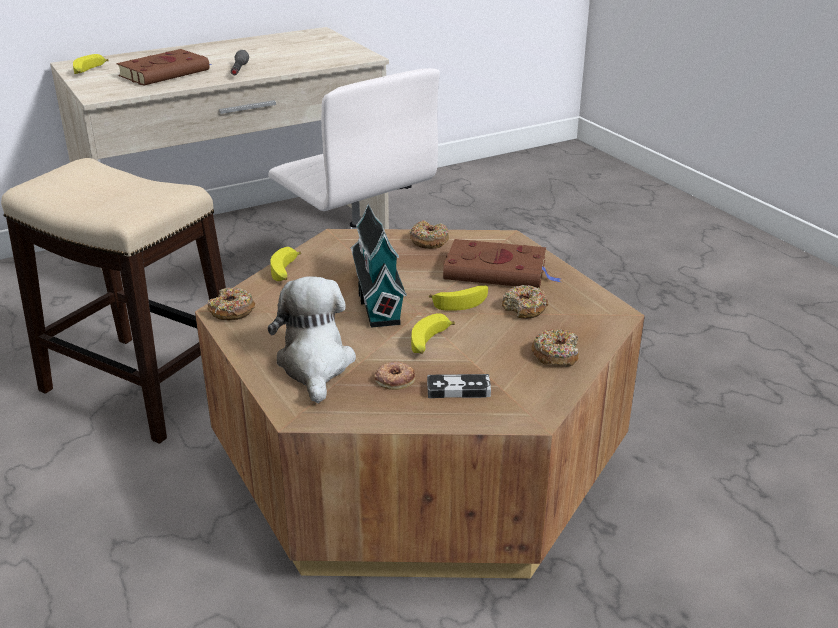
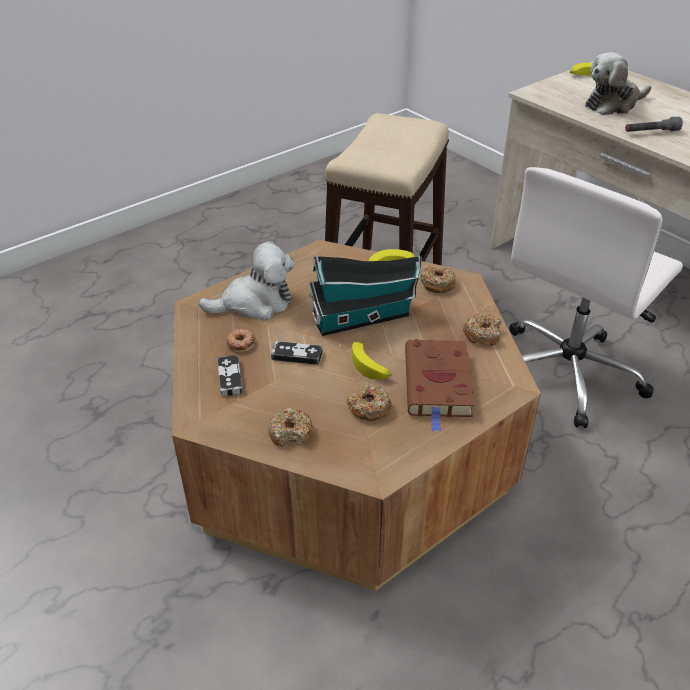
camera: 80 degrees right, 10 degrees up
brown book [117,49,212,85] -> plush toy [585,52,651,115]
donut [207,288,255,320] -> donut moved to [420,265,456,293]
banana [411,313,455,354] -> game controller [271,341,322,365]

